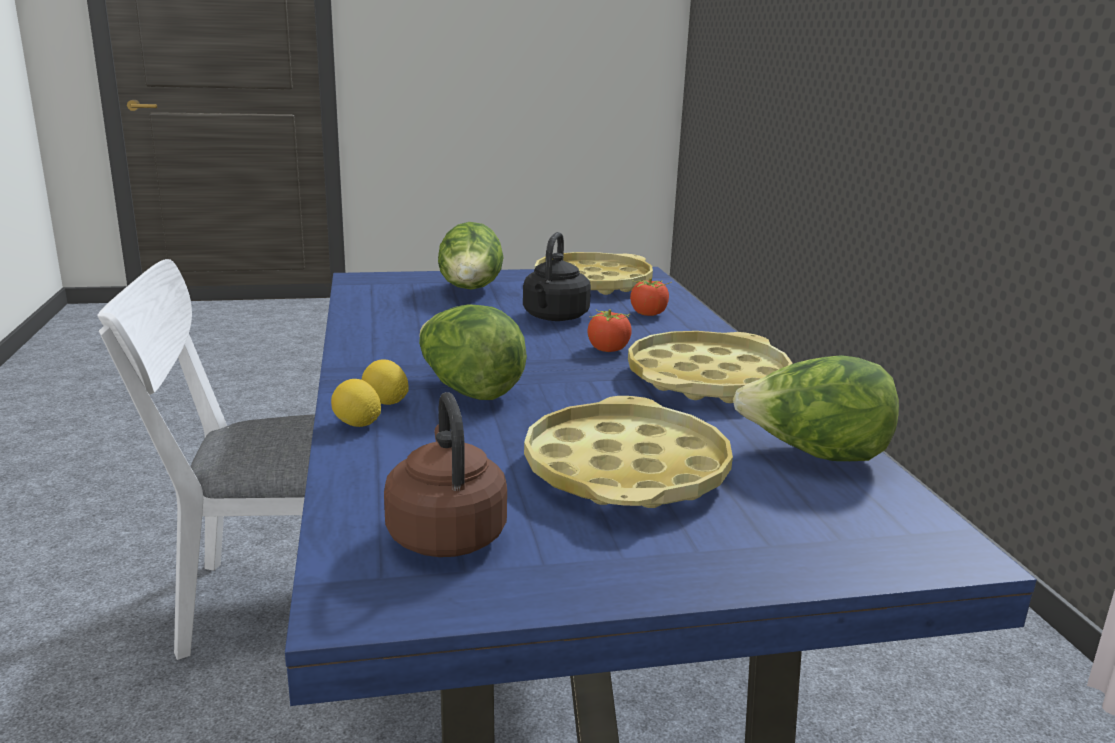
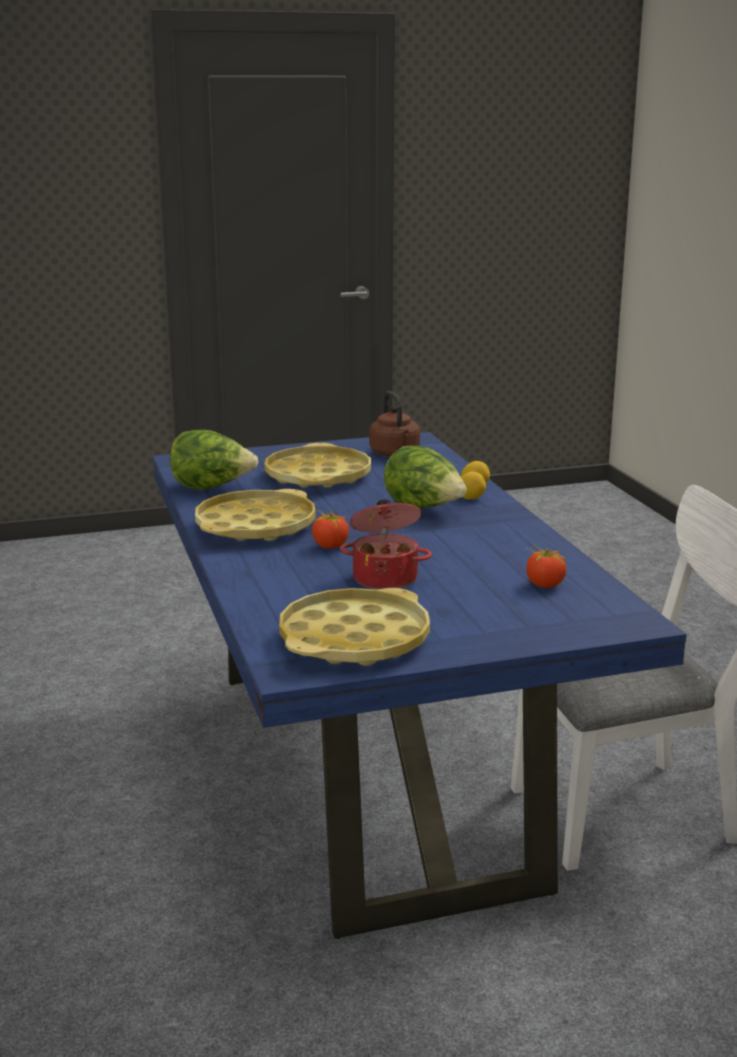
camera: 175 degrees right, 0 degrees up
lettuce [438,222,503,290] -> none
black kettle [523,232,591,321] -> cooking pot [340,499,432,589]
tomato [630,278,671,316] -> tomato moved to [525,543,568,588]

